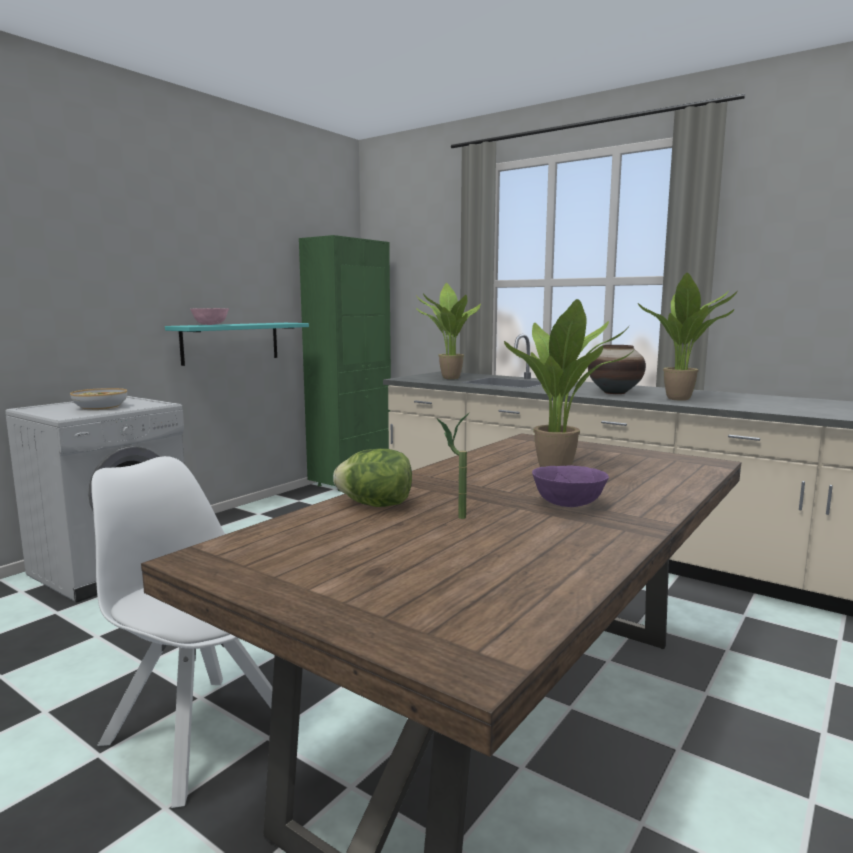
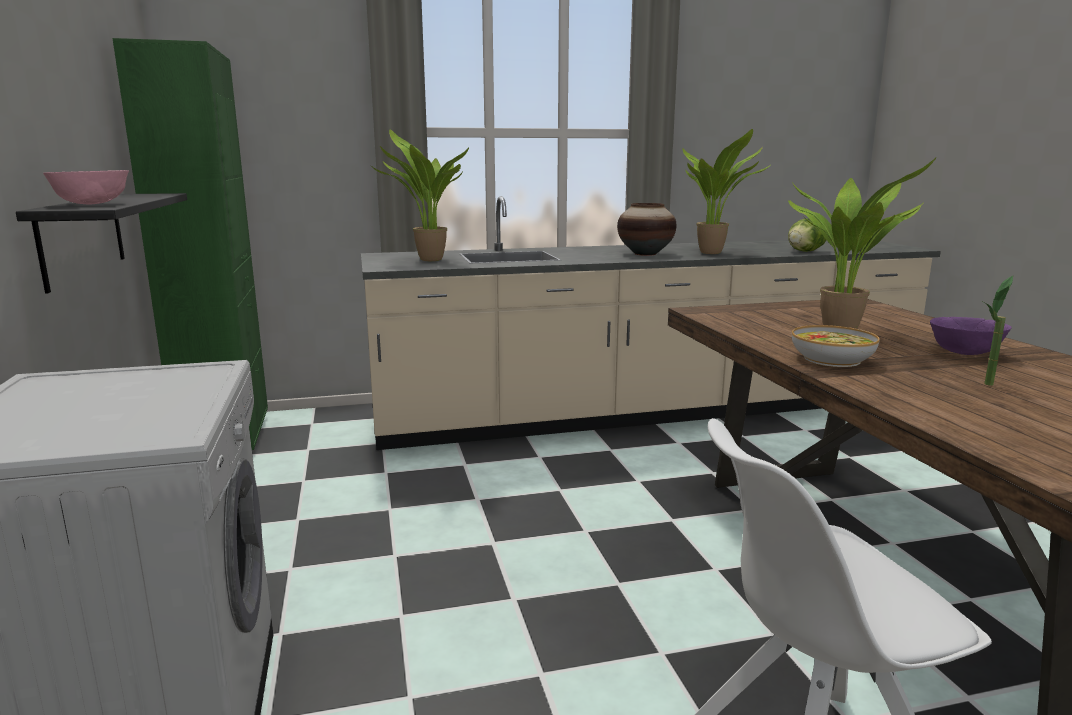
camera: 50 degrees left, 5 degrees up
bowl [70,388,127,410] -> bowl moved to [792,325,880,367]
turquoise shelf [165,323,309,366] -> black shelf [16,193,187,294]
lettuce [333,449,412,507] -> lettuce moved to [788,218,827,252]

